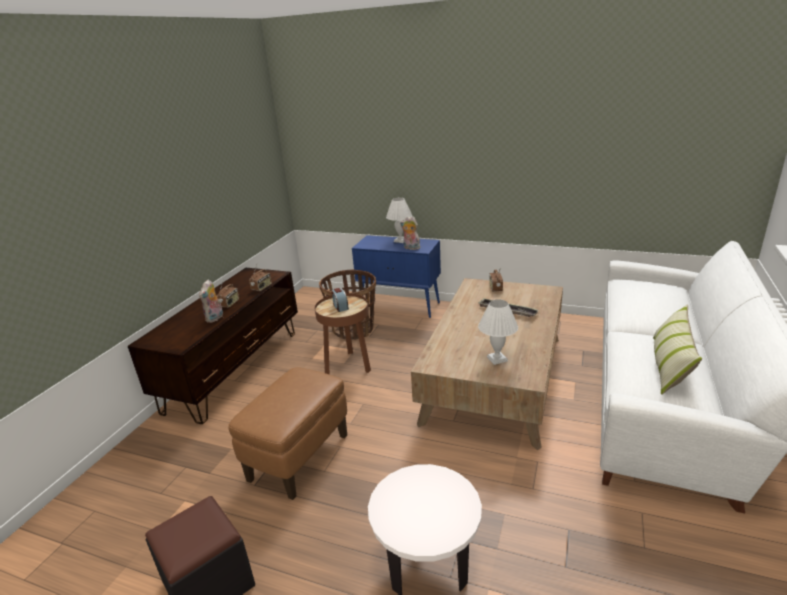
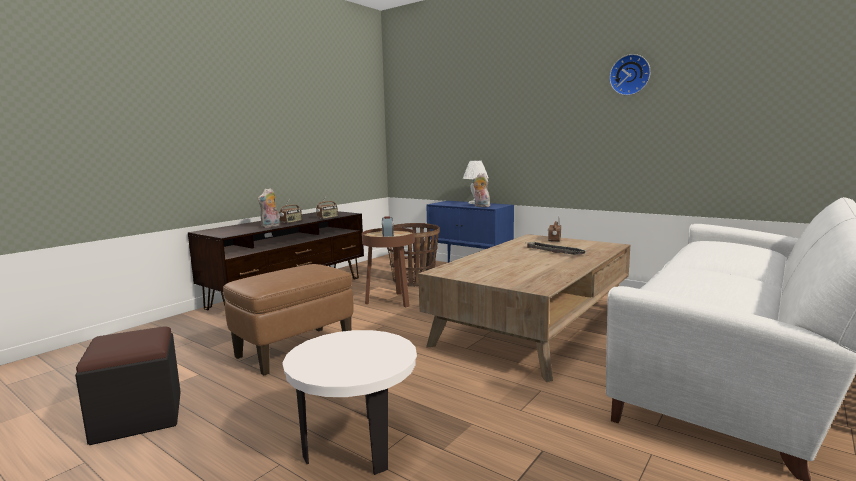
camera: 15 degrees right, 15 degrees down
white table lamp [478,299,518,365] -> none
pillow [653,304,702,395] -> none
none -> wall clock [609,54,651,95]

